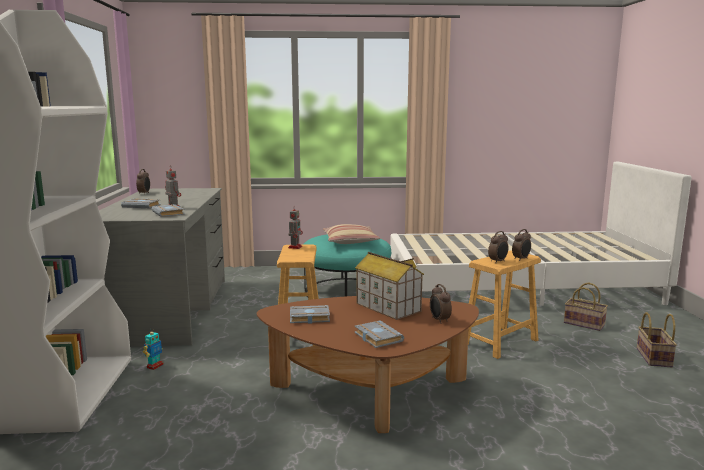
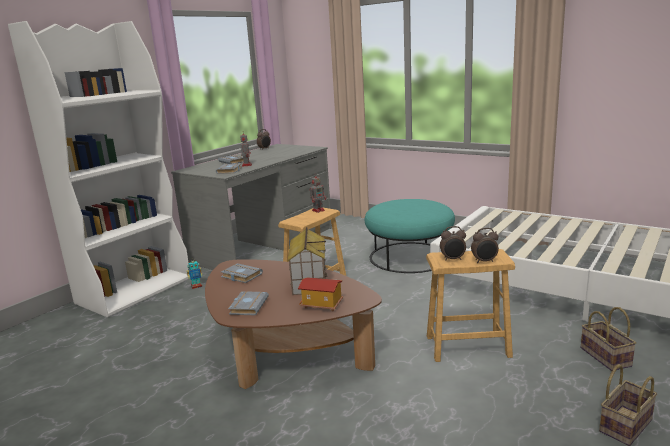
camera: 40 degrees right, 5 degrees up
pillow [323,224,380,244] -> none
alarm clock [430,284,452,324] -> toy house [298,277,343,311]

